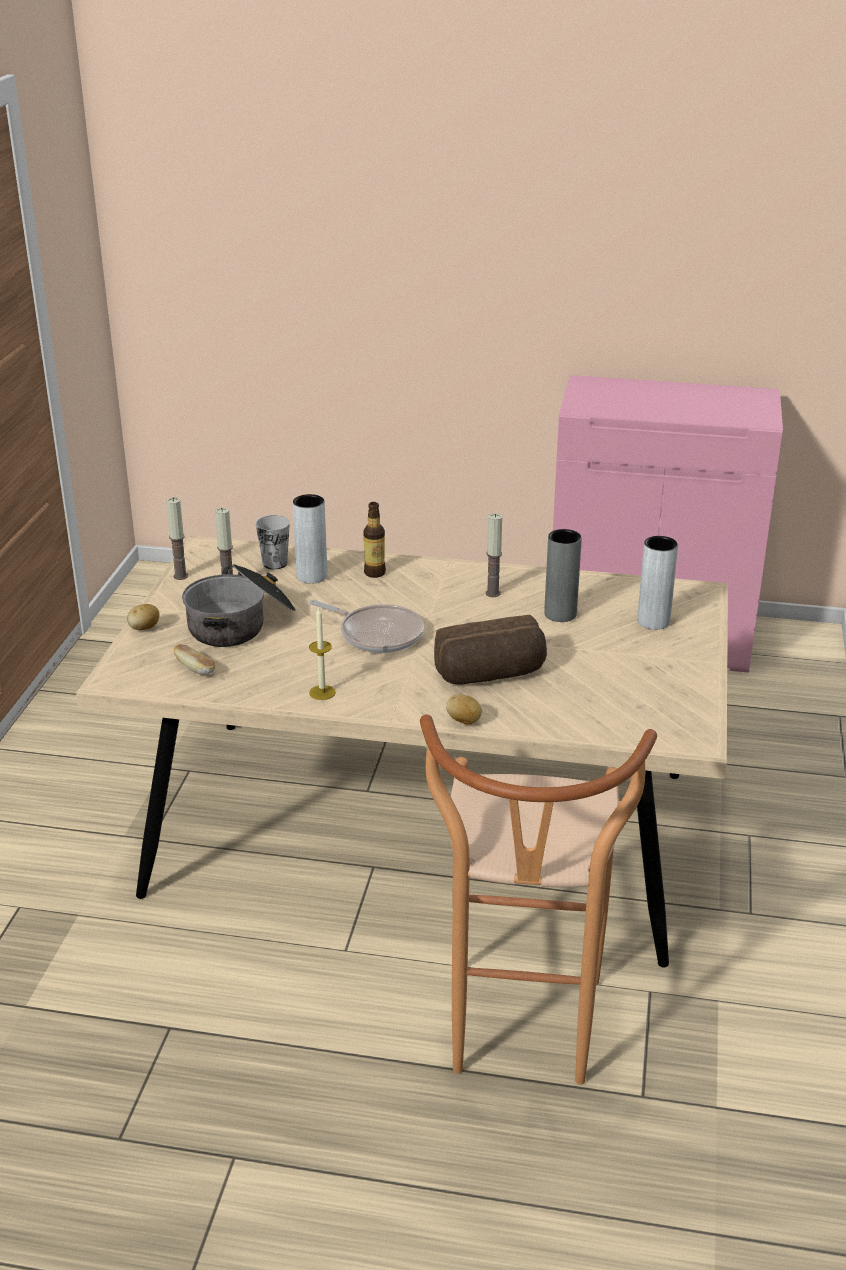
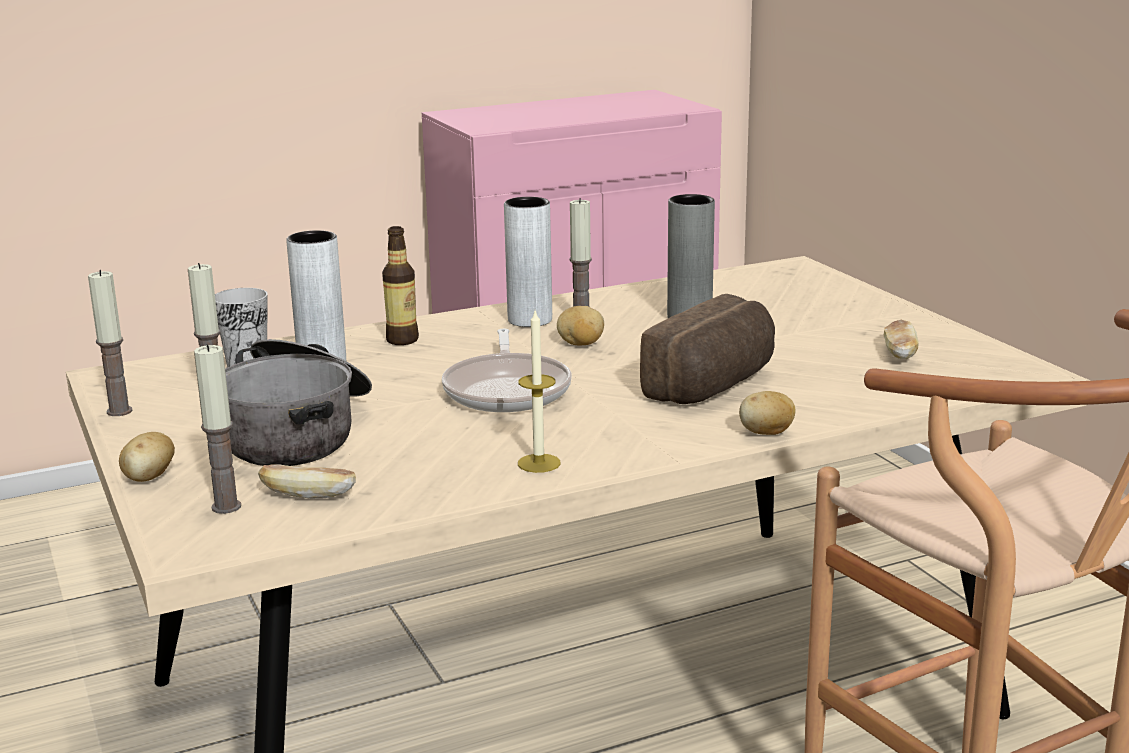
camera: 35 degrees left, 10 degrees down
frying pan [310,600,424,653] -> frying pan turned 90 degrees clockwise [442,329,572,412]
grey vase [637,536,678,630] -> grey vase moved to [504,197,552,327]
none -> candle [194,344,241,514]
none -> potato [557,306,604,345]
none -> bread [884,320,919,359]

